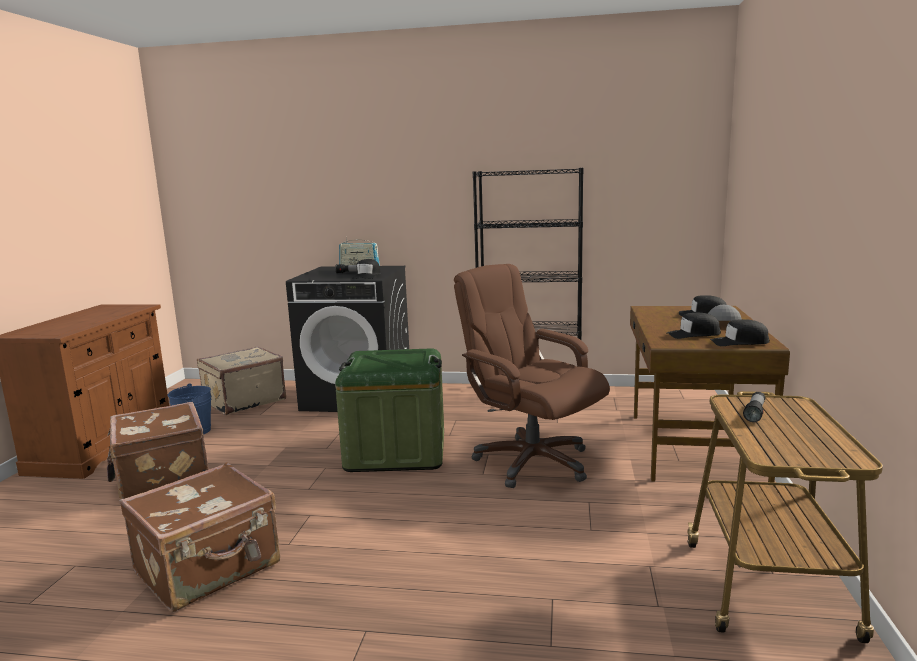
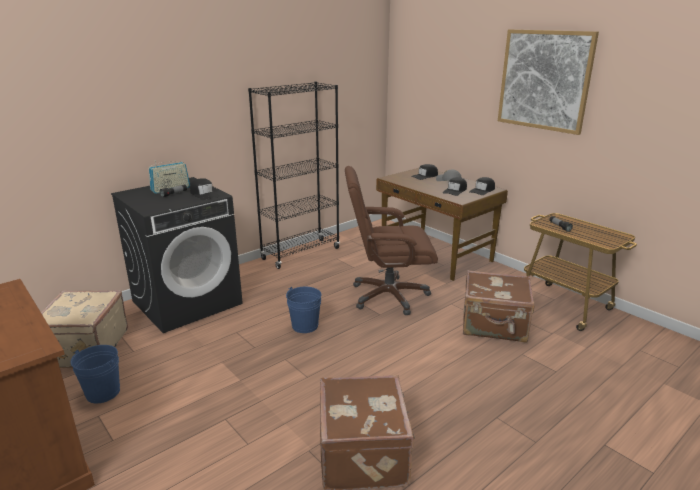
camera: 50 degrees left, 10 degrees up
brown suitcase [107,402,209,500] -> brown suitcase moved to [463,270,535,343]
green storage box [335,348,444,472] -> blue bucket [286,287,321,333]
none -> picture [498,29,599,135]

